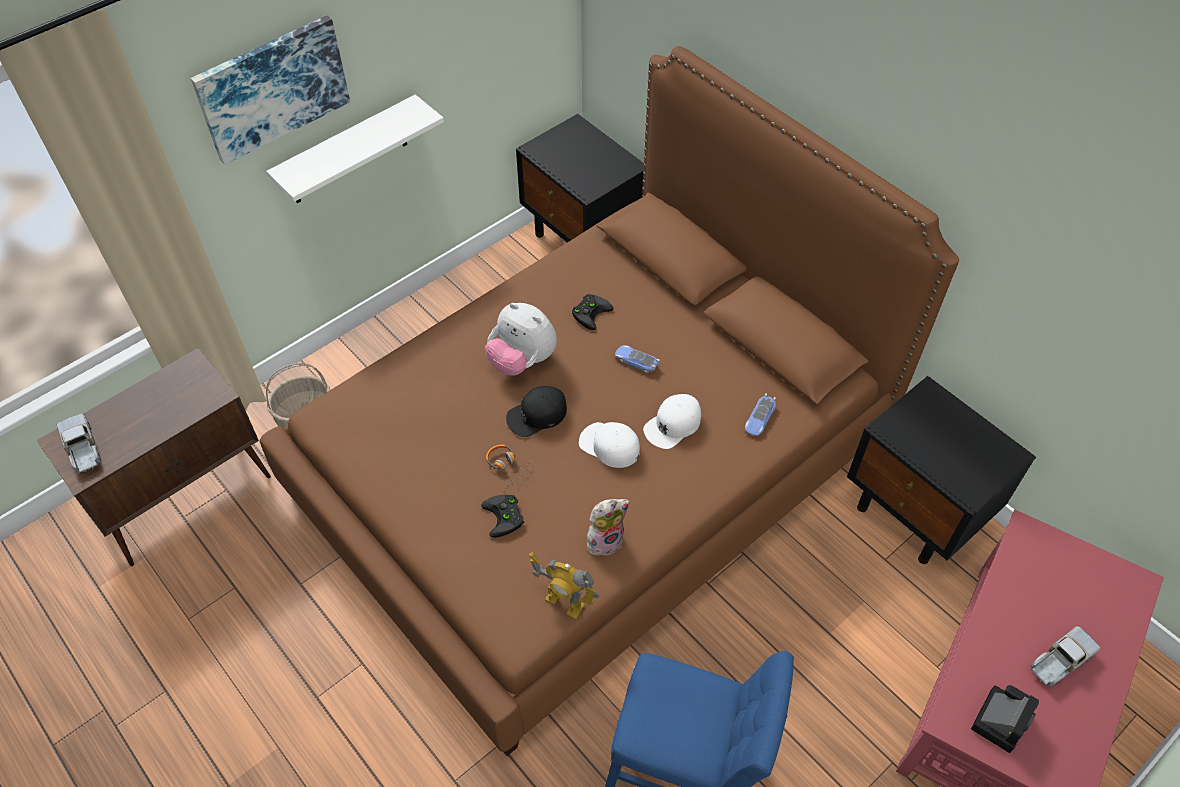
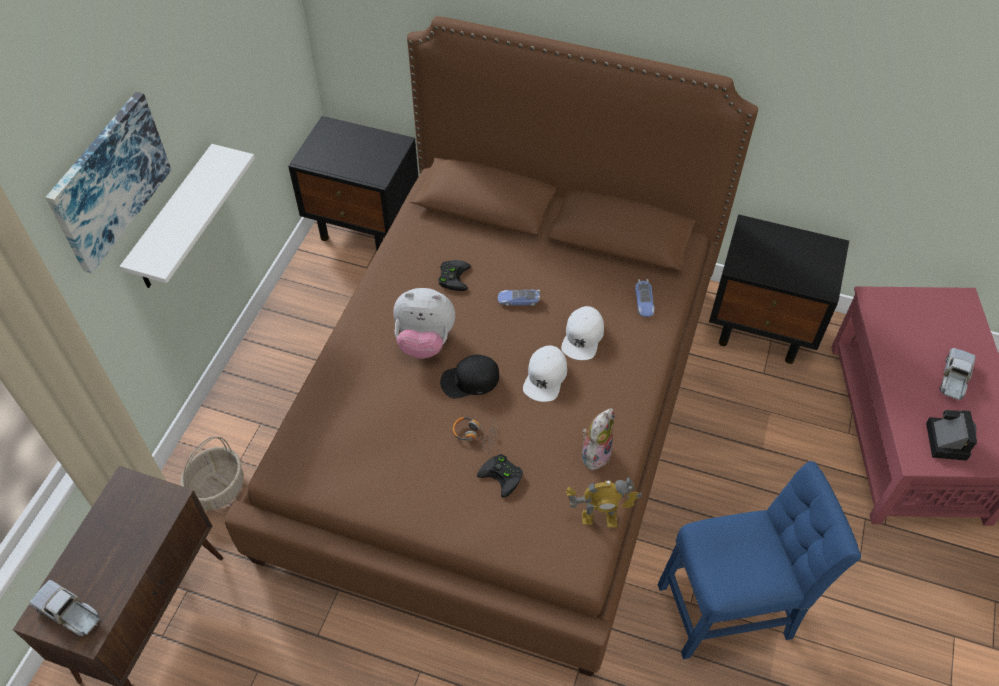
camera: 30 degrees left, 0 degrees up
black cap [506,386,567,437] -> black cap turned 45 degrees clockwise [440,355,499,398]
white cap [579,422,640,468] -> white cap turned 75 degrees counterclockwise [523,345,567,402]

